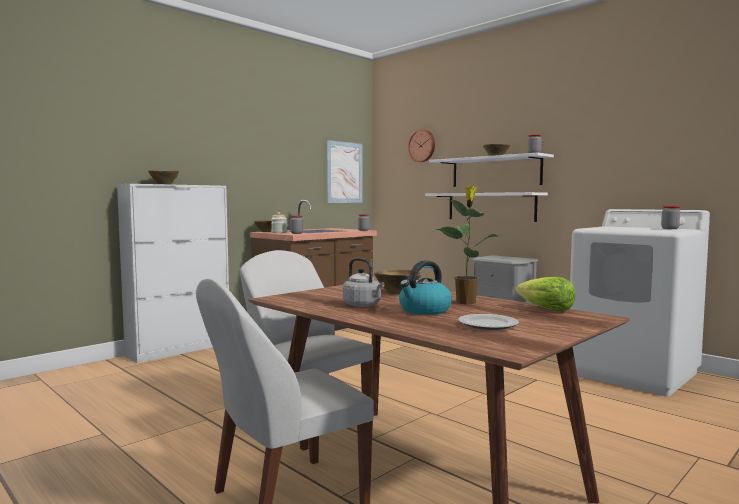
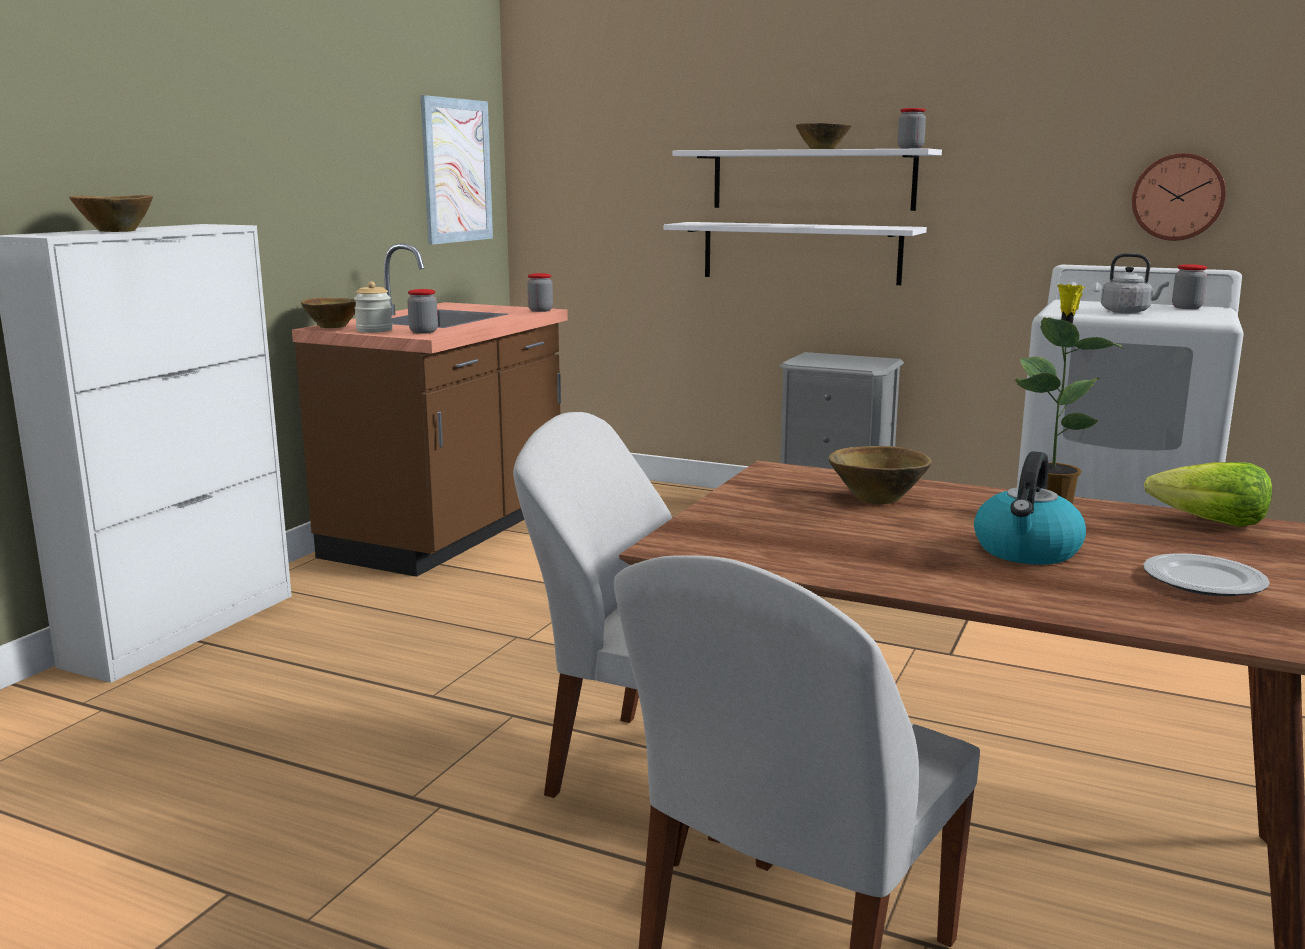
camera: 20 degrees left, 10 degrees up
grey kettle [343,258,384,307] -> grey kettle moved to [1101,253,1169,313]
wall clock [408,129,435,162] -> wall clock moved to [1132,153,1226,241]

